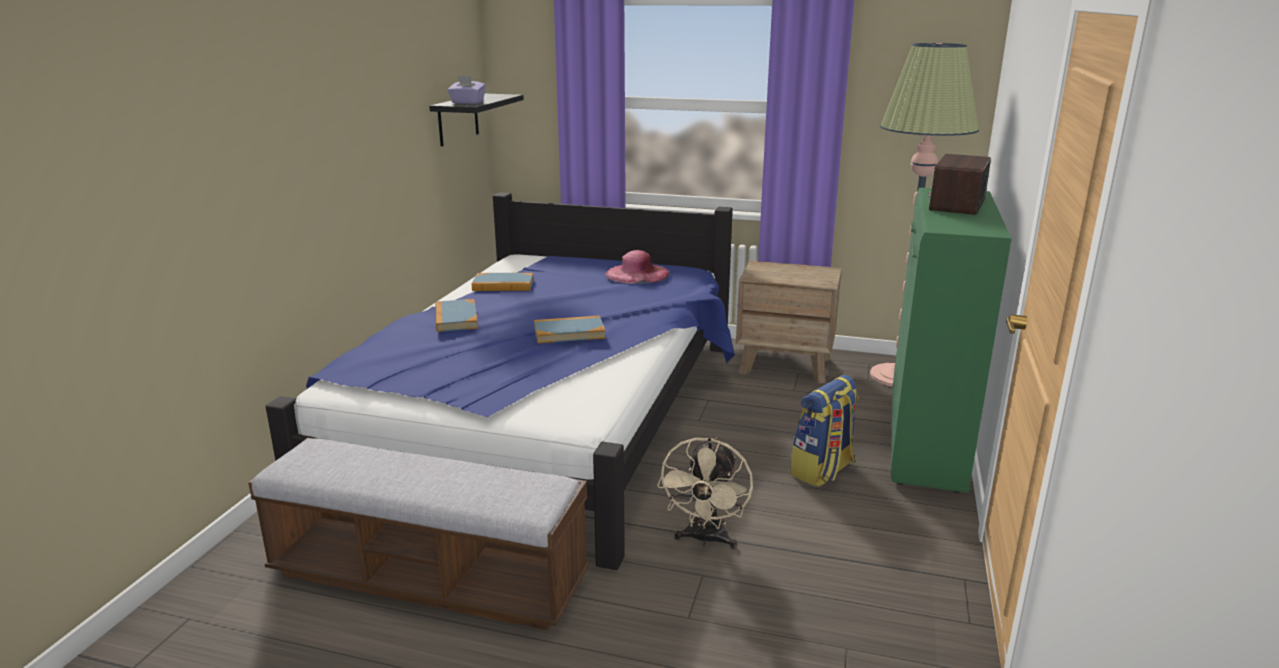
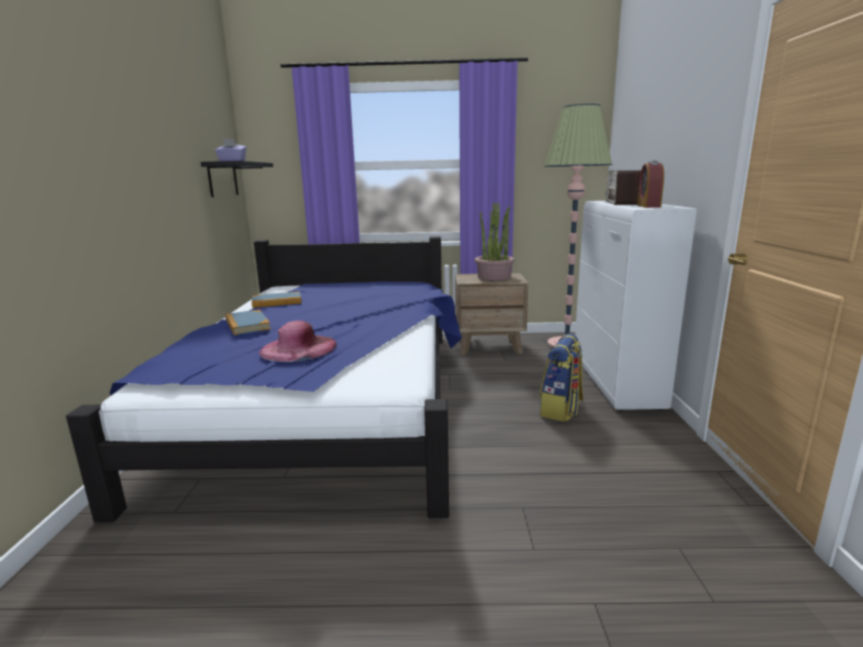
camera: 15 degrees left, 5 degrees down
bench [248,438,589,630] -> none
book [534,316,606,343] -> none
pink hat [605,250,670,284] -> pink hat moved to [259,321,337,362]
beige fan [657,437,753,549] -> none
green cabinet [891,188,1012,493] -> white cabinet [575,201,697,411]
none -> potted plant [475,202,514,281]
none -> alarm clock [637,160,664,208]

